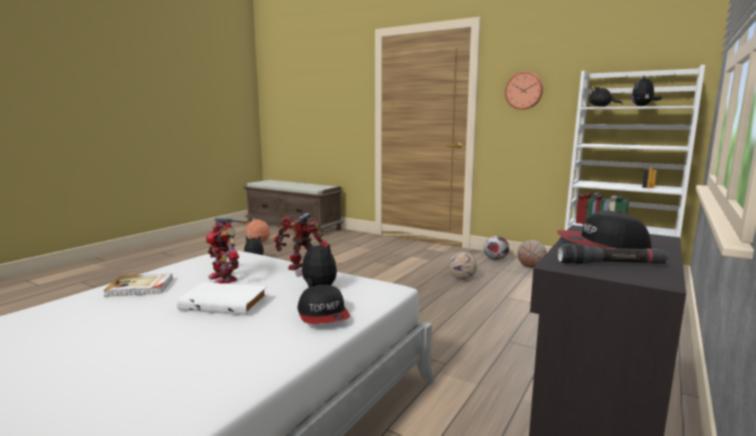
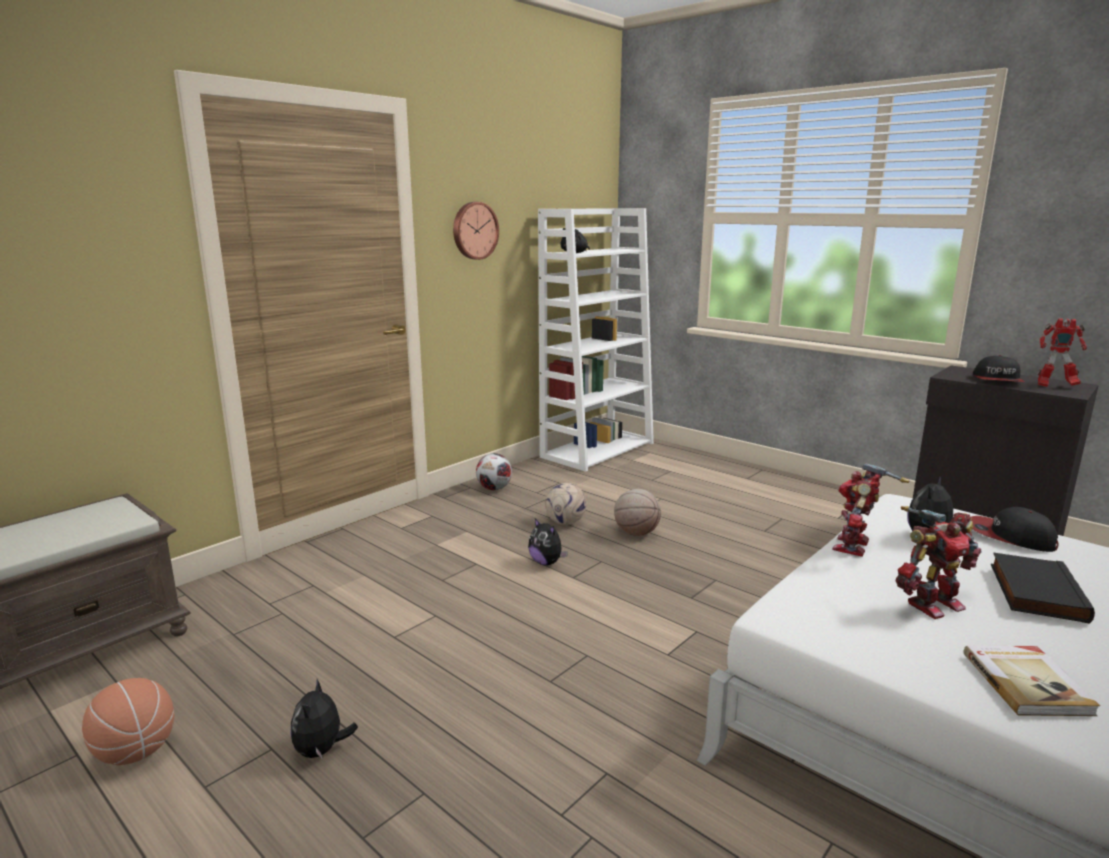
camera: 80 degrees left, 5 degrees up
white book [177,282,267,315] -> black book [991,552,1095,624]
cap [298,285,350,324] -> cap turned 135 degrees counterclockwise [971,507,1059,552]
basketball [517,240,547,268] -> basketball moved to [614,489,661,536]
black flashlight [557,244,668,264] -> toy robot [1038,318,1087,387]
plush toy [632,75,662,106] -> plush toy moved to [528,518,568,566]

